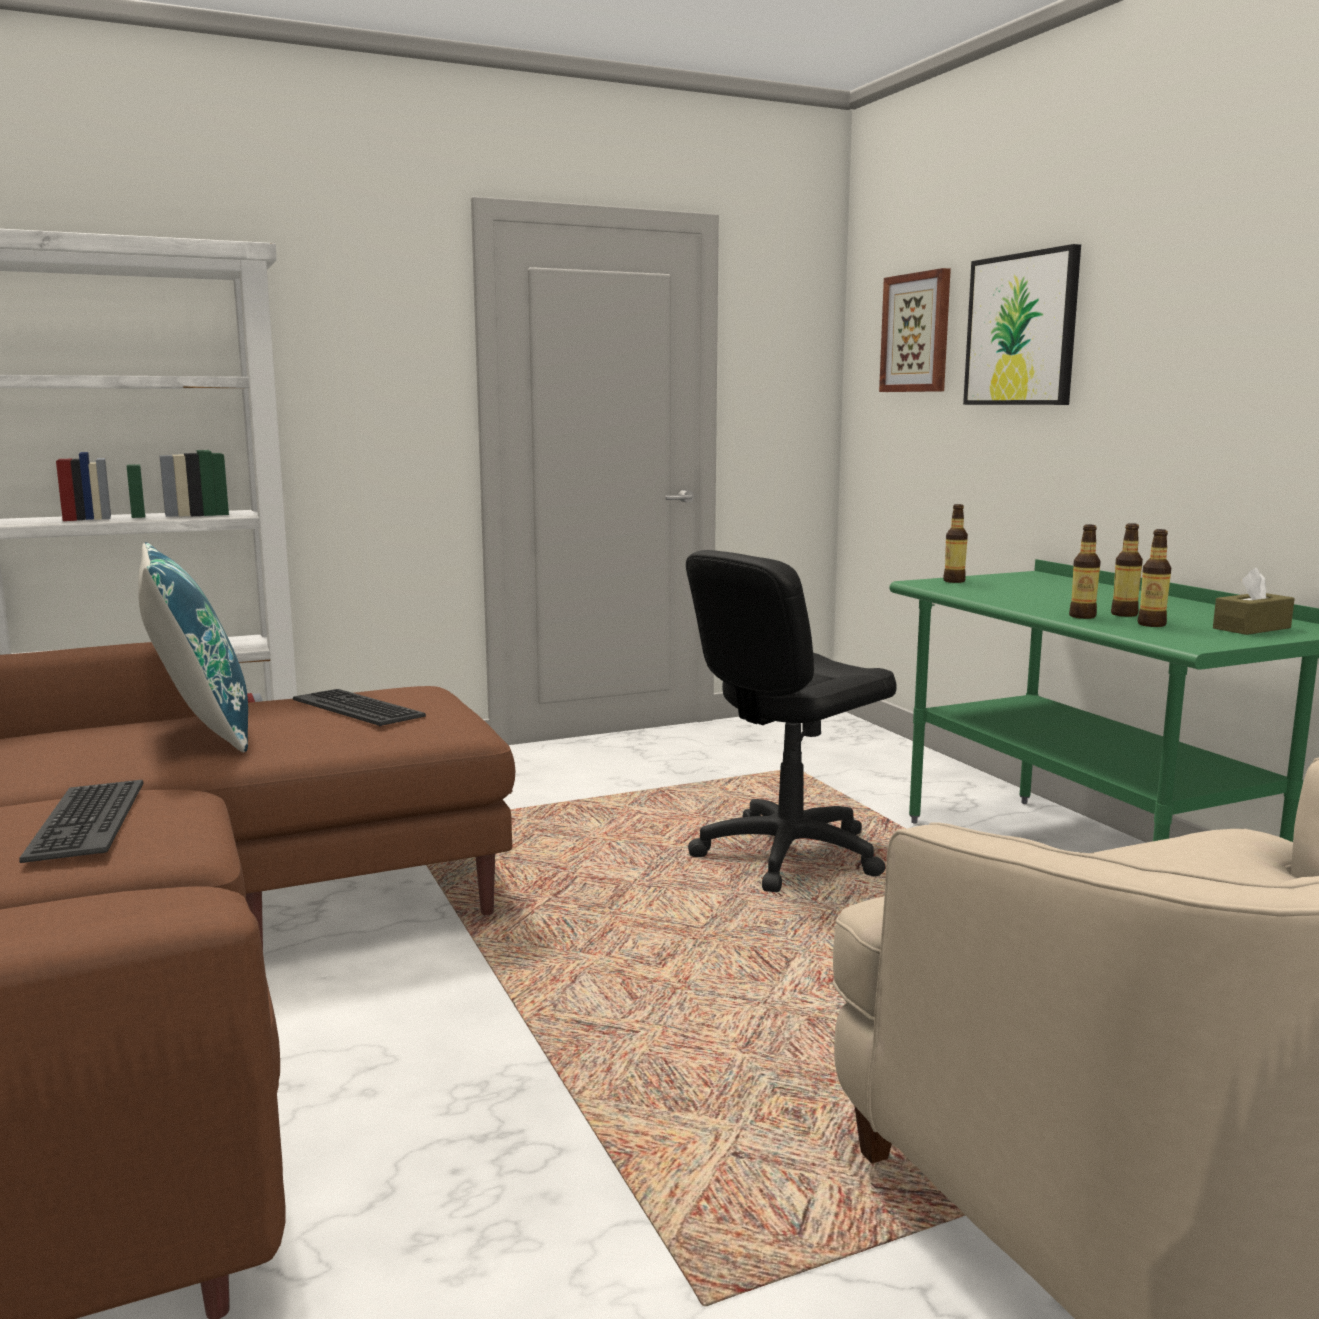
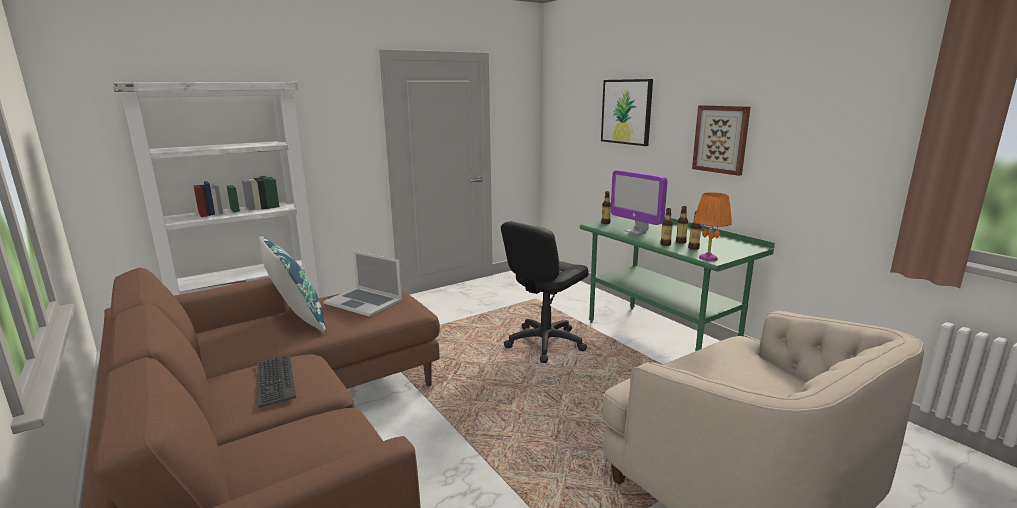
camera: 10 degrees left, 5 degrees up
keyboard [293,689,426,726] -> laptop [323,251,402,317]
picture [879,268,951,392] -> picture moved to [692,105,751,176]
brown tissue box [1213,567,1295,635] -> none
none -> monitor [611,170,667,234]
none -> orange table lamp [694,192,732,261]

